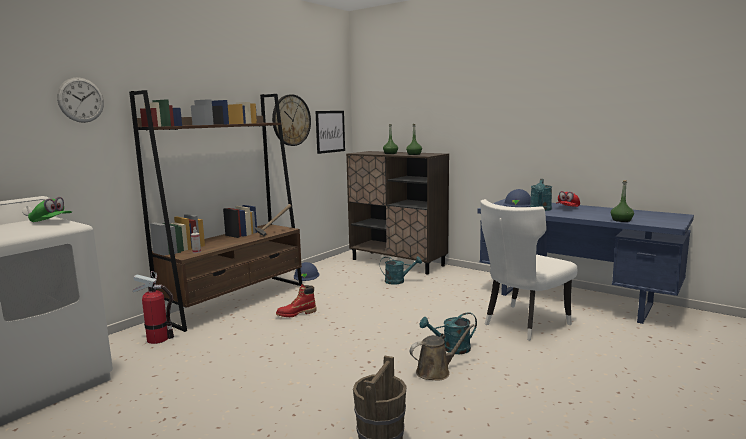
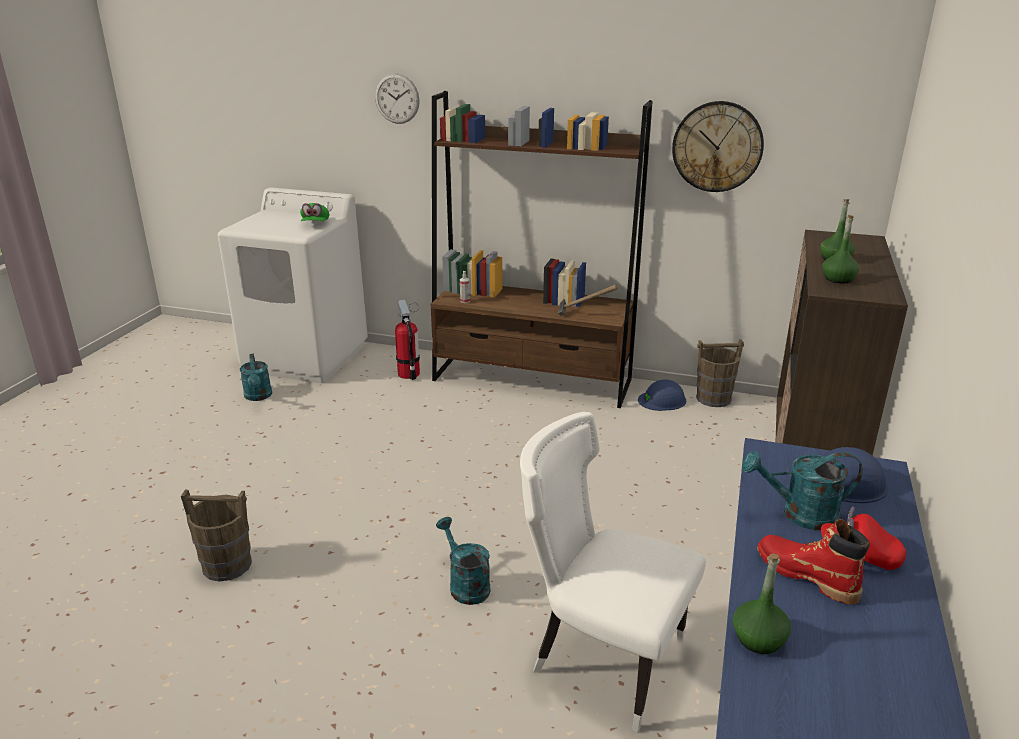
camera: 70 degrees right, 15 degrees up
red boot [276,284,316,317] -> red boot moved to [757,519,870,604]
picture [315,111,345,154] -> none
turquoise watering can [380,256,422,285] -> turquoise watering can moved to [240,354,272,401]
brown watering can [410,324,475,381] -> none
none -> brown bucket [696,339,744,407]

